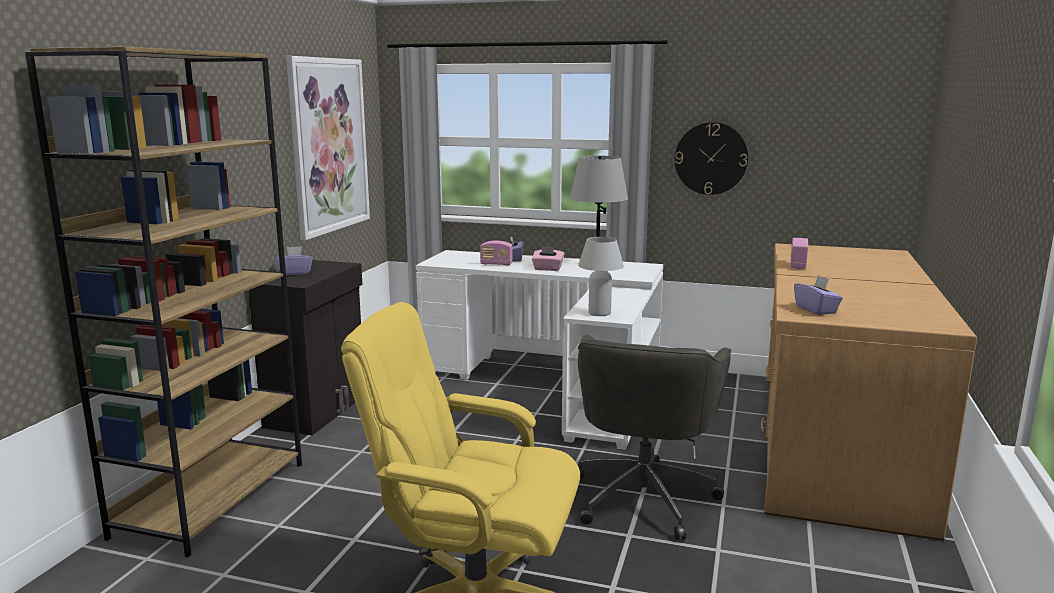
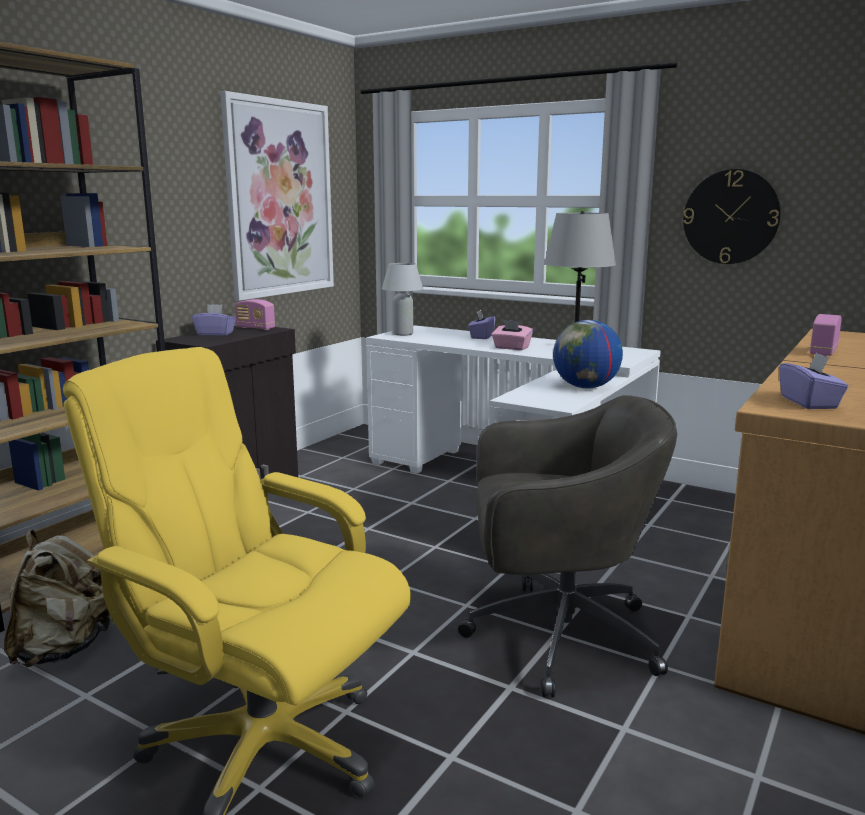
camera: 15 degrees right, 0 degrees up
radio [480,241,513,266] -> radio moved to [235,299,275,330]
white table lamp [578,237,624,316] -> white table lamp moved to [382,263,423,336]
grey office chair [578,335,731,540] -> grey office chair turned 120 degrees counterclockwise [458,395,677,698]
none -> beige backpack [4,530,115,667]
none -> globe [553,320,623,389]

